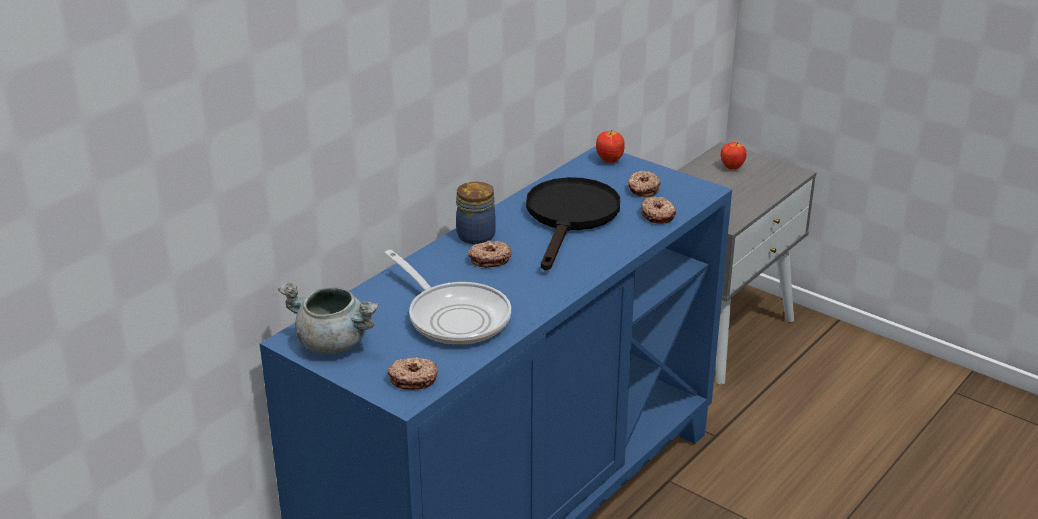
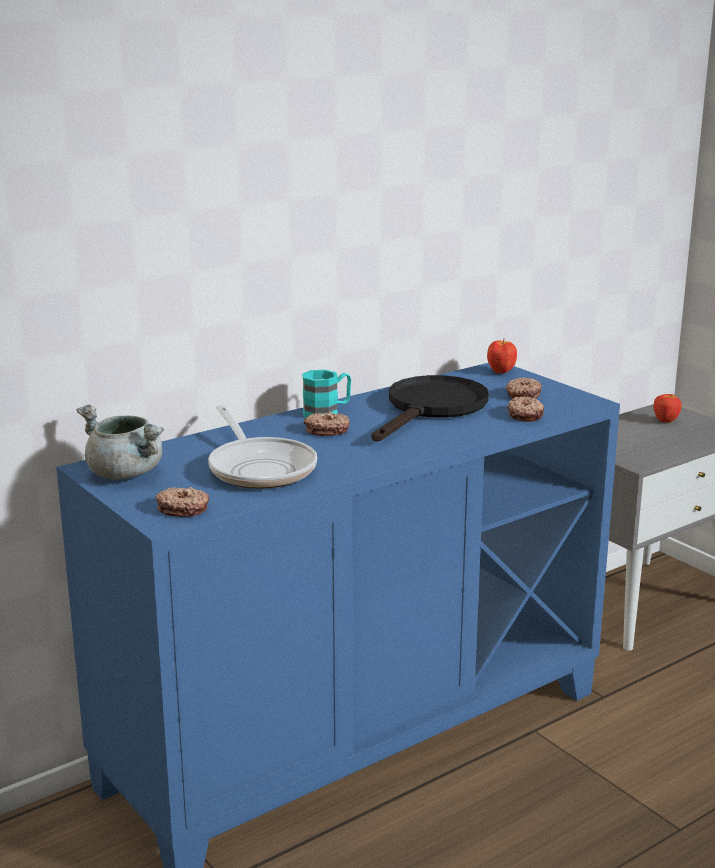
camera: 15 degrees right, 10 degrees down
jar [456,182,496,244] -> turquoise mug [302,370,351,418]

